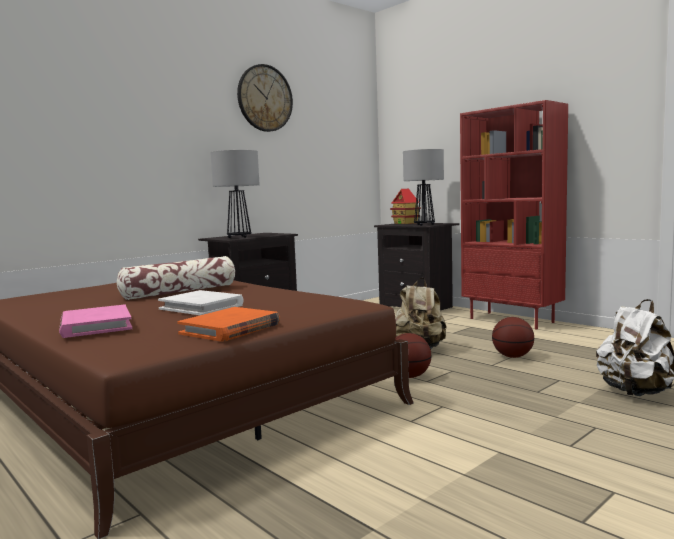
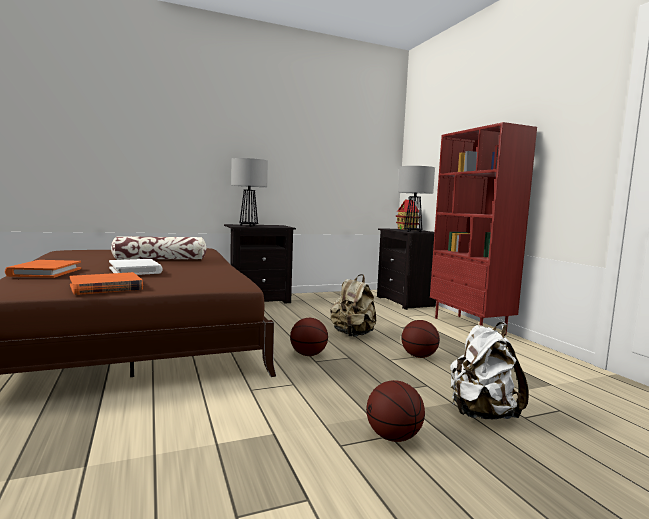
camera: 20 degrees right, 0 degrees up
pink book [59,304,132,338] -> orange book [5,260,81,278]
wall clock [237,64,293,132] -> none
none -> basketball [366,380,425,442]

